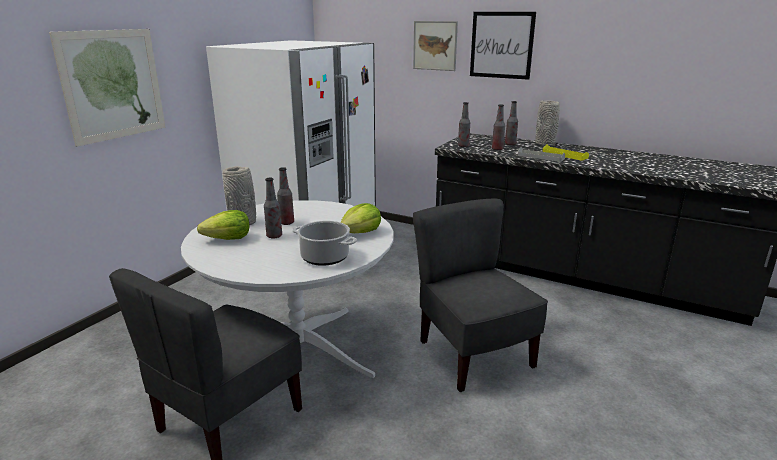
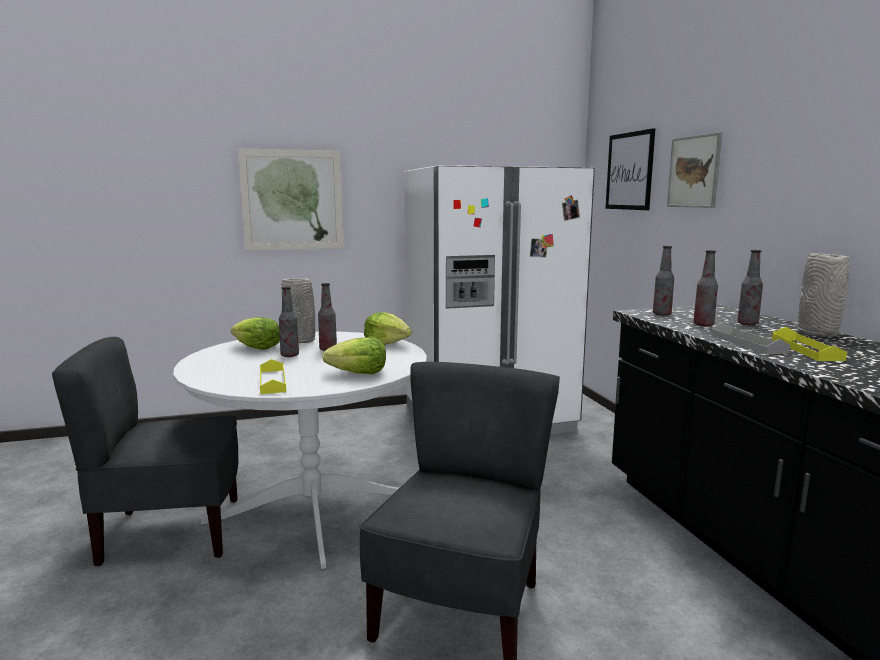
camera: 45 degrees right, 10 degrees down
cooking pot [293,221,357,266] -> yellow tray [260,359,286,394]
picture [470,12,536,80] -> picture moved to [605,128,655,210]
none -> lettuce [364,312,411,345]

